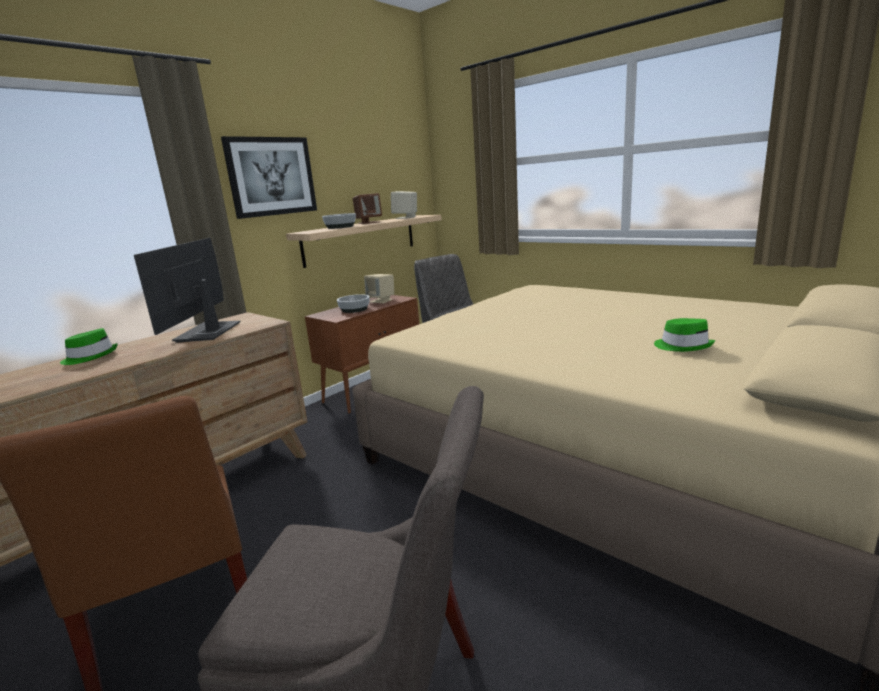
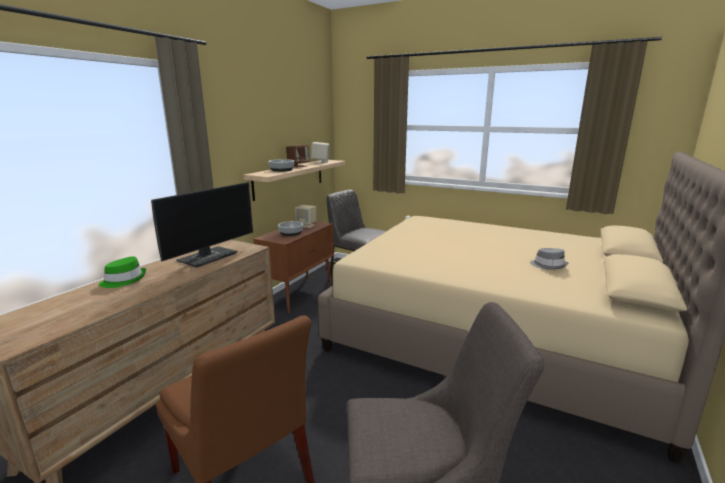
camera: 15 degrees left, 0 degrees up
monitor [134,238,240,343] -> monitor turned 135 degrees counterclockwise [151,182,253,268]
picture [221,136,317,219] -> none
green hat [654,318,715,352] -> grey hat [530,248,568,270]

